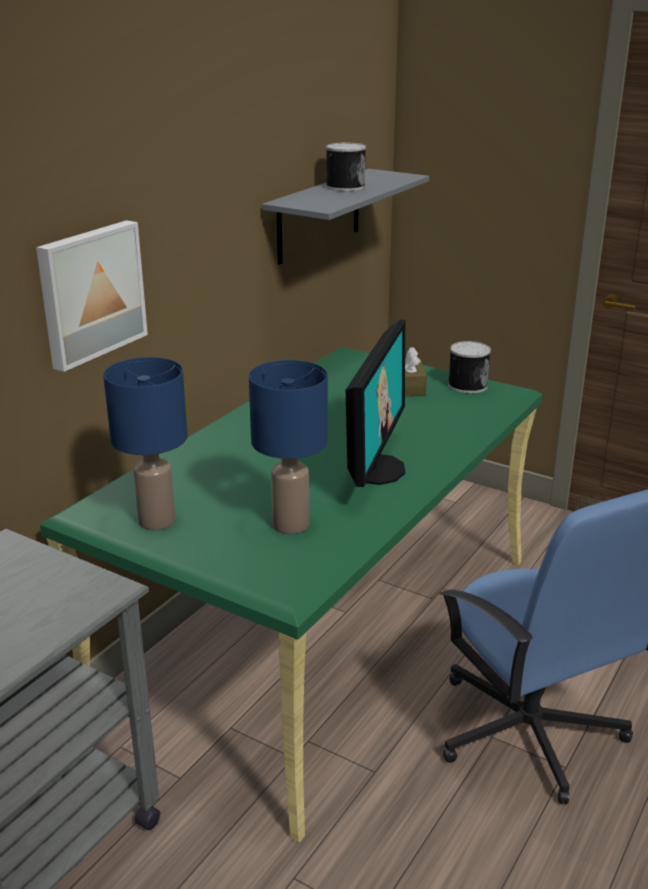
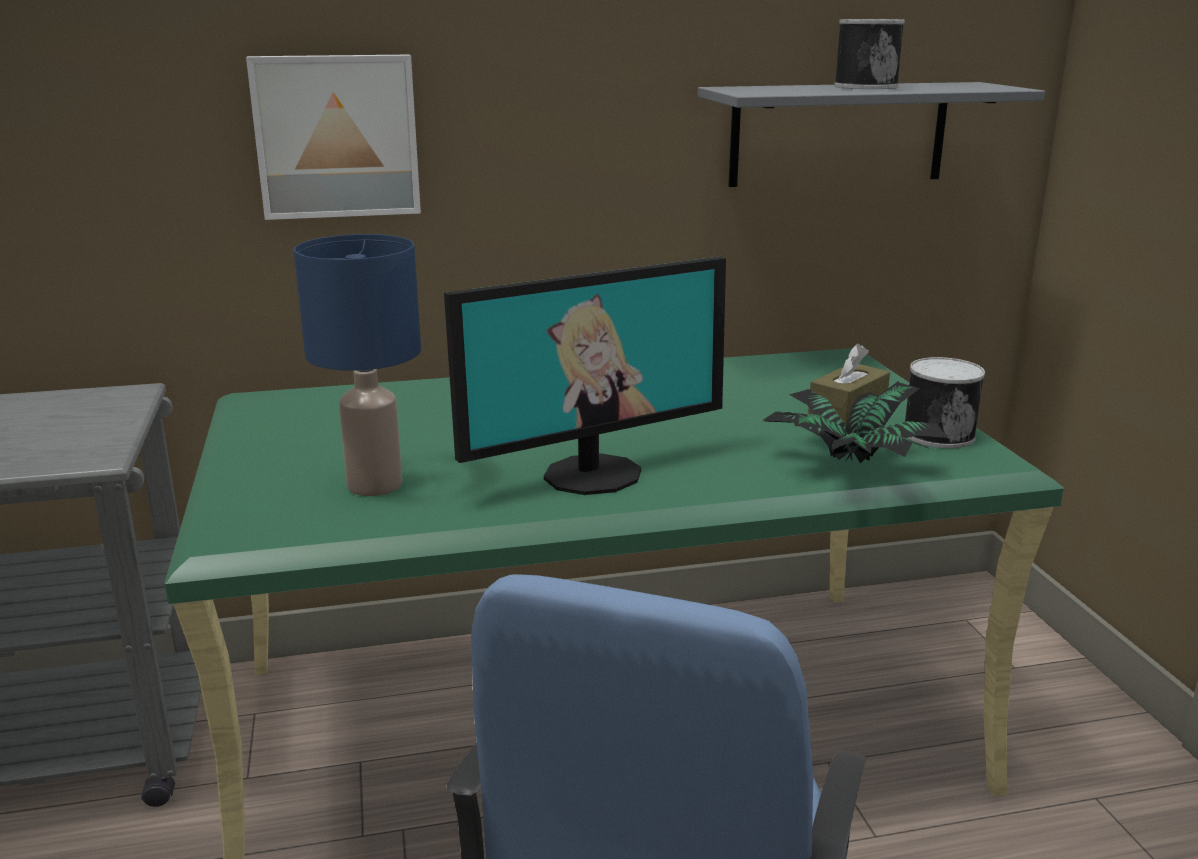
camera: 45 degrees right, 5 degrees down
blue table lamp [103,357,188,530] -> none
none -> potted plant [762,381,947,464]

